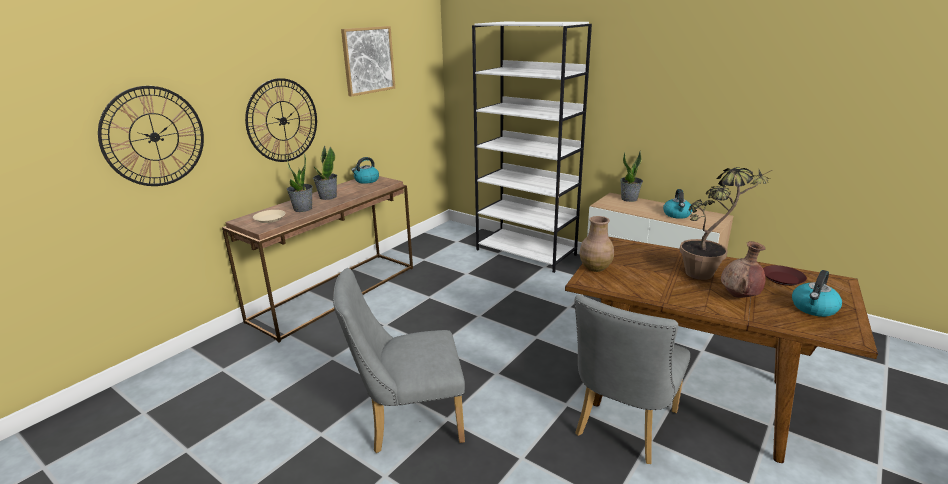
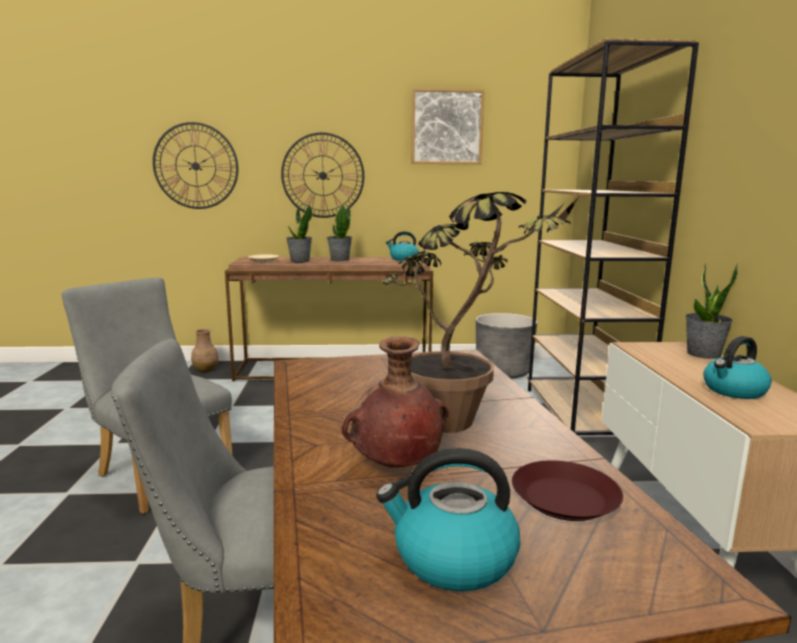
camera: 50 degrees right, 10 degrees down
white bookcase [472,22,592,273] -> brown bookcase [528,38,699,435]
brown vase [580,216,614,272] -> brown vase moved to [191,329,219,372]
none -> grey planter [476,313,537,379]

